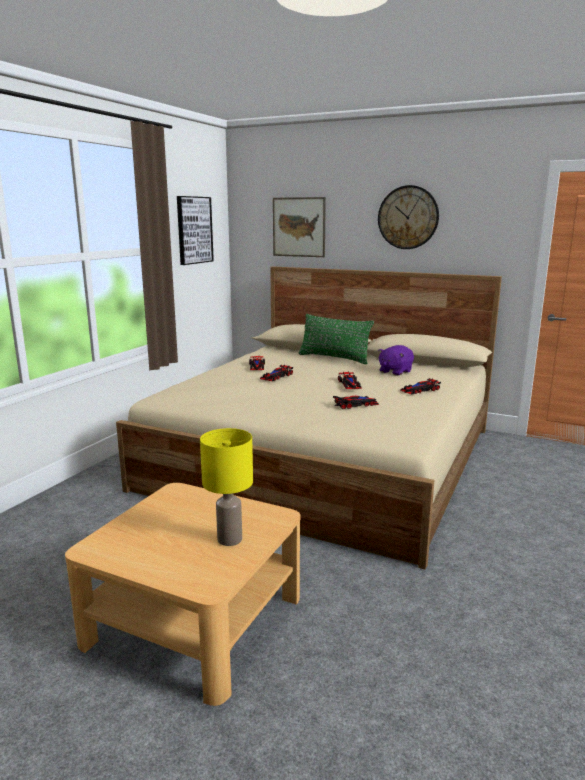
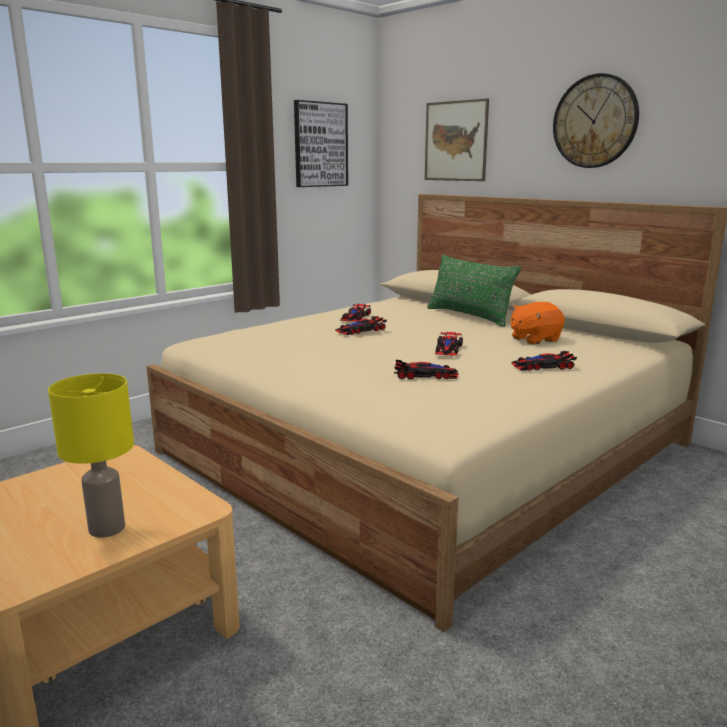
camera: 20 degrees right, 0 degrees up
purple plush toy [378,345,414,376] -> orange plush toy [511,302,565,345]

